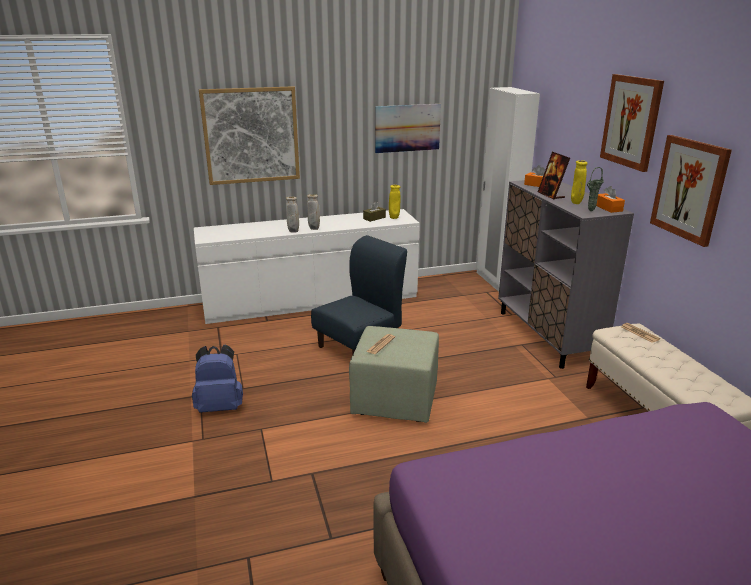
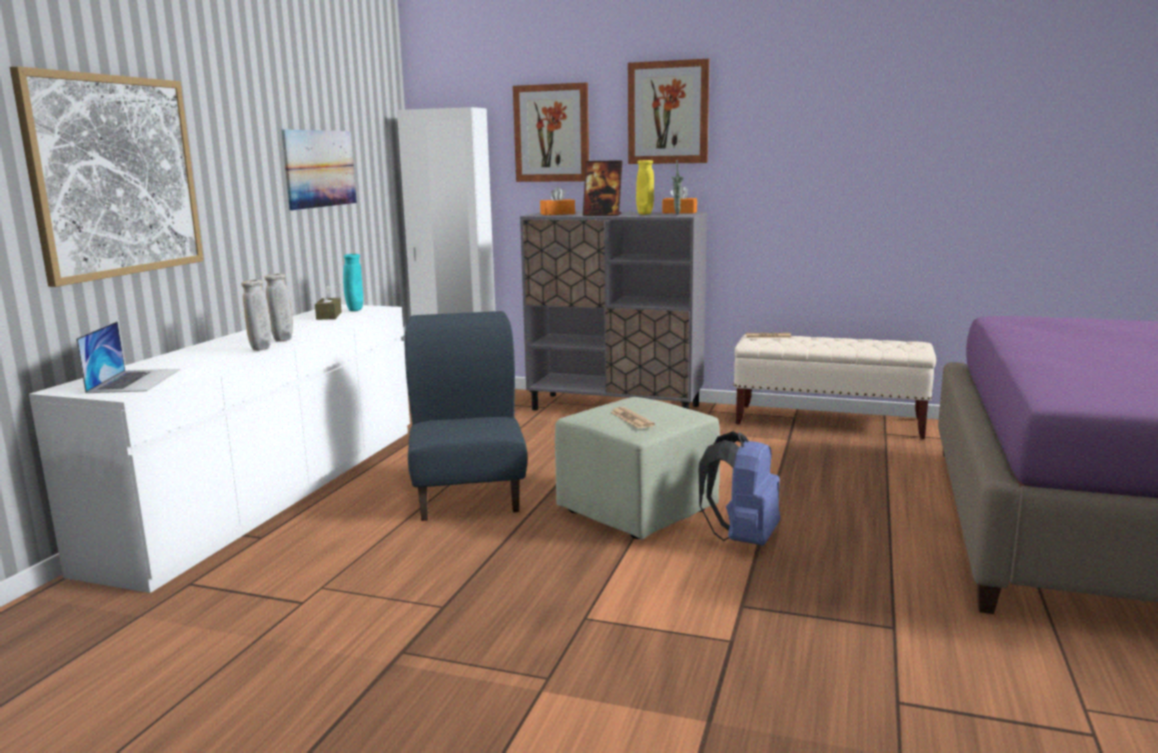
camera: 55 degrees left, 10 degrees down
blue backpack [192,345,243,413] -> blue backpack moved to [699,431,780,545]
yellow vase [389,185,400,219] -> turquoise vase [343,254,363,311]
picture [650,135,732,247] -> picture moved to [513,83,589,182]
none -> laptop [76,321,180,393]

